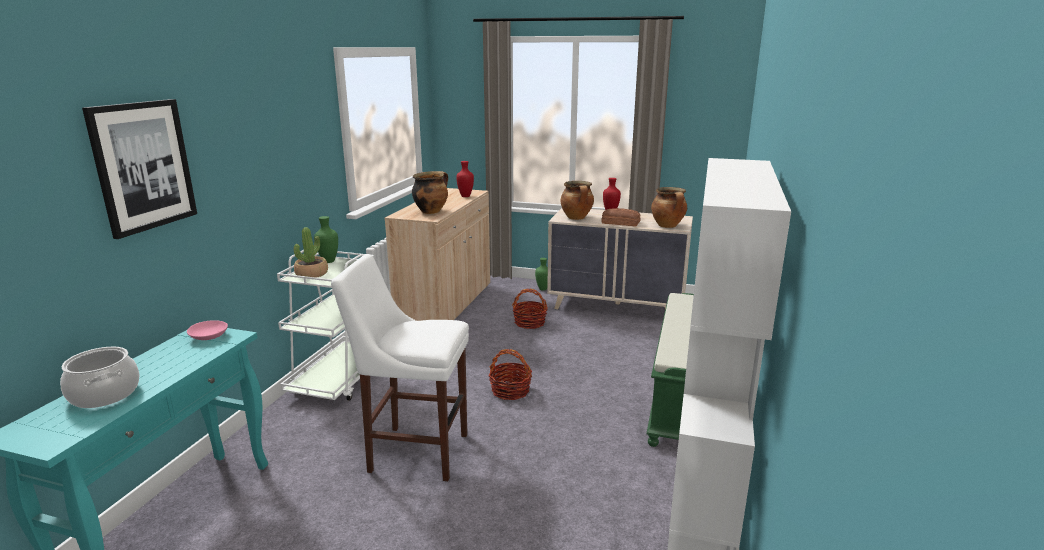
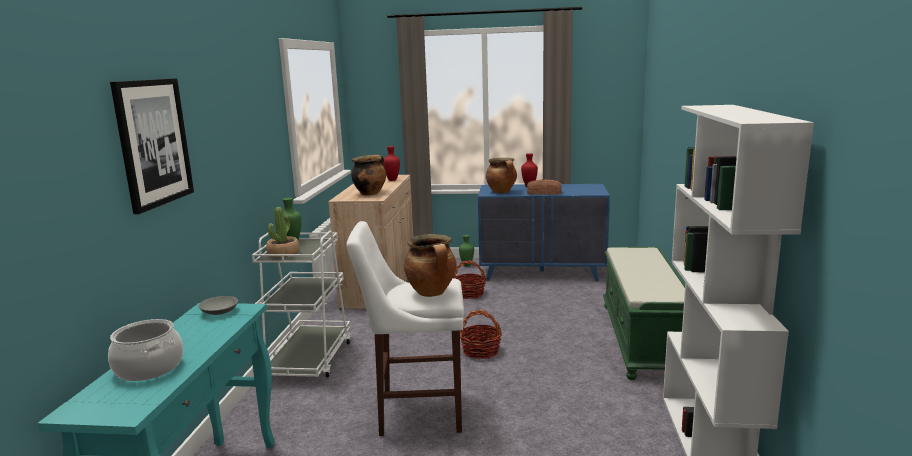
camera: 10 degrees left, 5 degrees down
pink bowl [187,320,228,340] -> grey bowl [198,296,238,315]
beige dresser [547,208,693,309] -> blue dresser [478,184,610,281]
cooking pot [651,187,687,228] -> cooking pot moved to [404,234,457,297]

